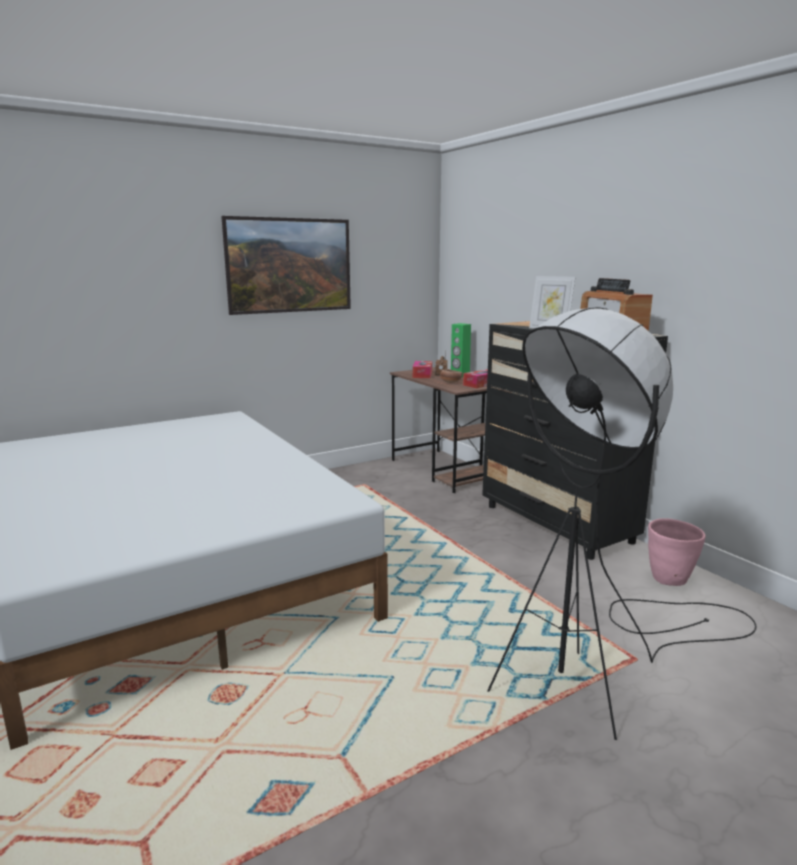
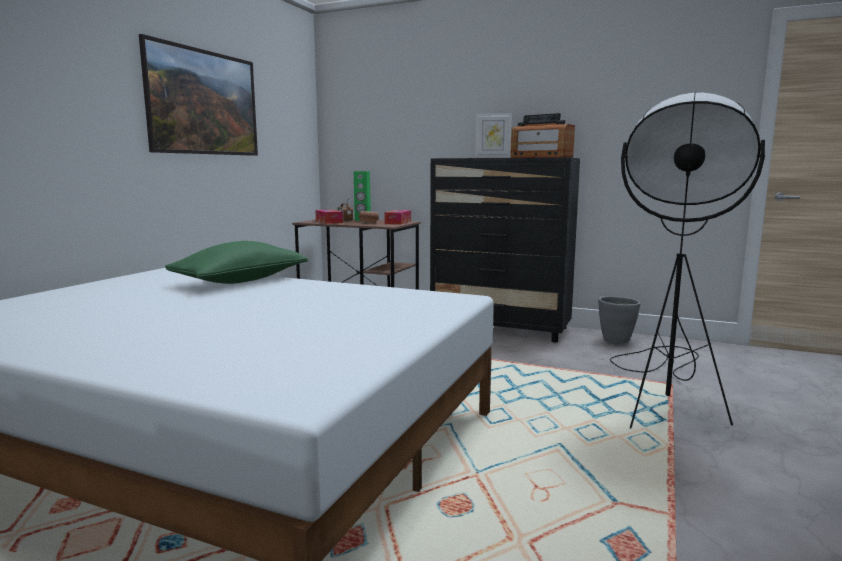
camera: 35 degrees left, 5 degrees down
pink planter [648,518,706,586] -> grey planter [598,296,641,344]
none -> green pillow [165,241,308,284]

